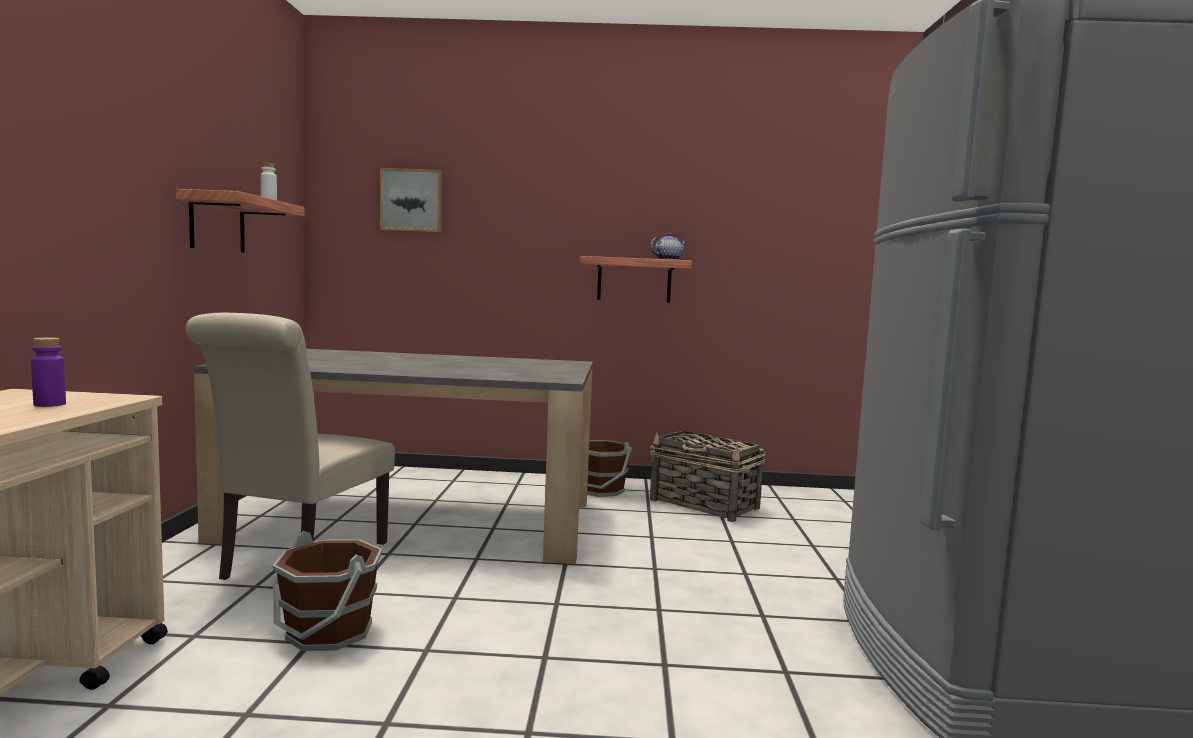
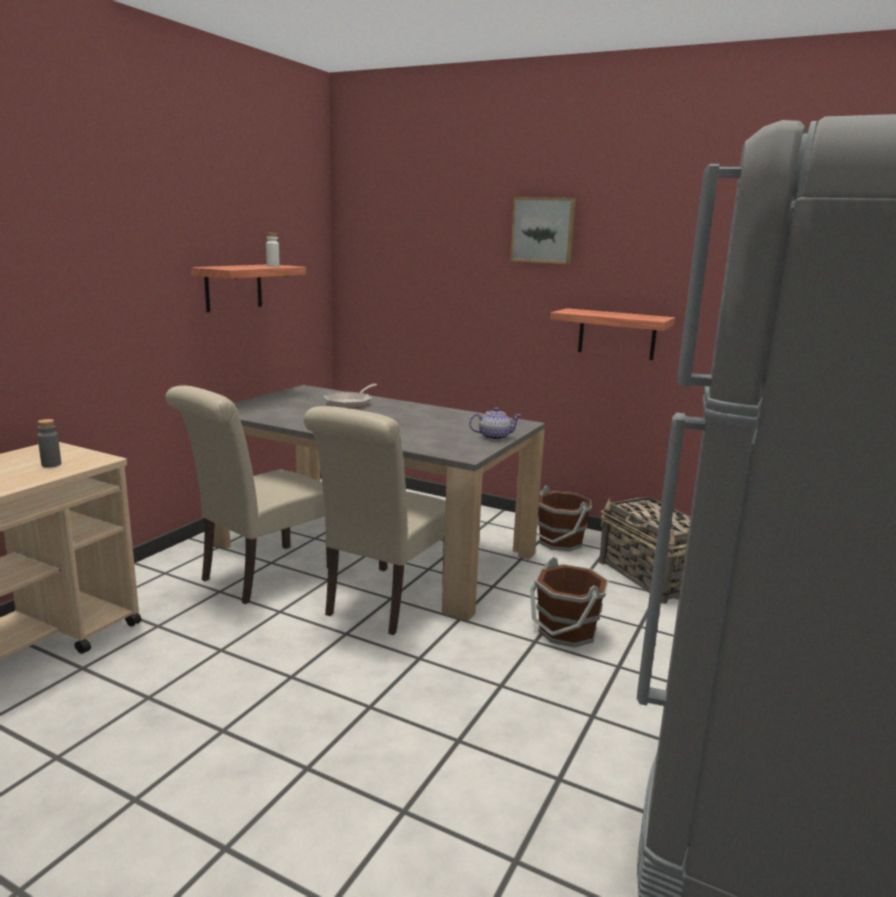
camera: 25 degrees right, 10 degrees up
purple bottle [31,337,66,407] -> grey bottle [37,419,61,468]
brown bucket [272,531,382,651] -> brown bucket moved to [530,557,609,647]
picture [380,168,442,232] -> picture moved to [510,197,576,264]
teapot [650,233,687,260] -> teapot moved to [469,407,522,440]
none -> beige chair [304,406,446,635]
none -> frying pan [324,384,377,409]

